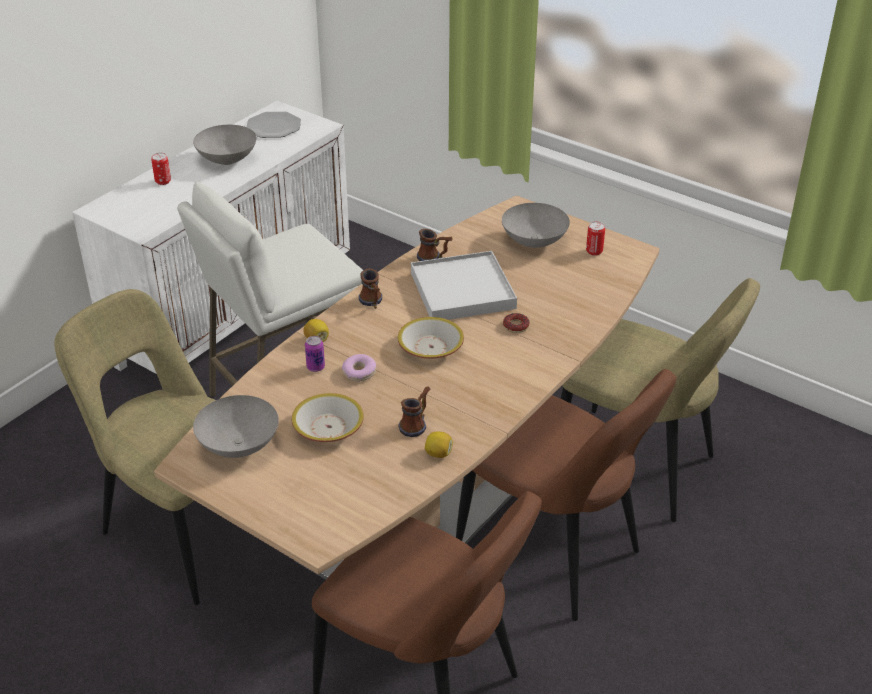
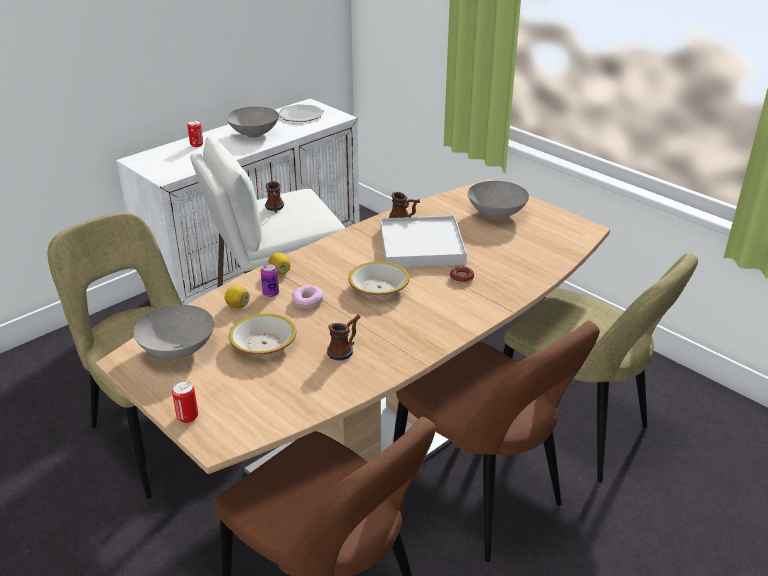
camera: 10 degrees right, 5 degrees down
mug [359,269,382,309] -> mug moved to [265,181,284,213]
lemon [425,431,453,458] -> lemon moved to [224,286,250,308]
can [586,222,605,256] -> can moved to [172,381,198,423]

